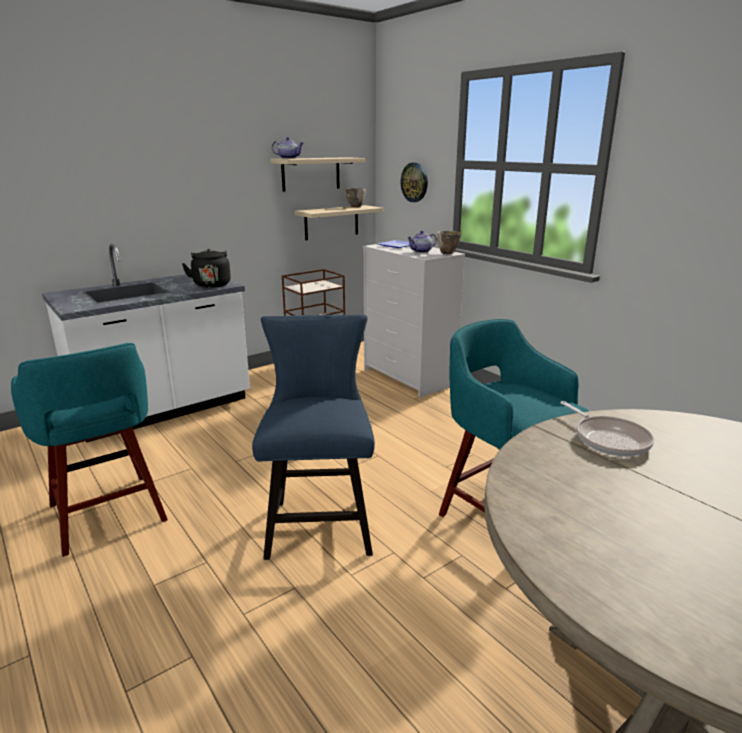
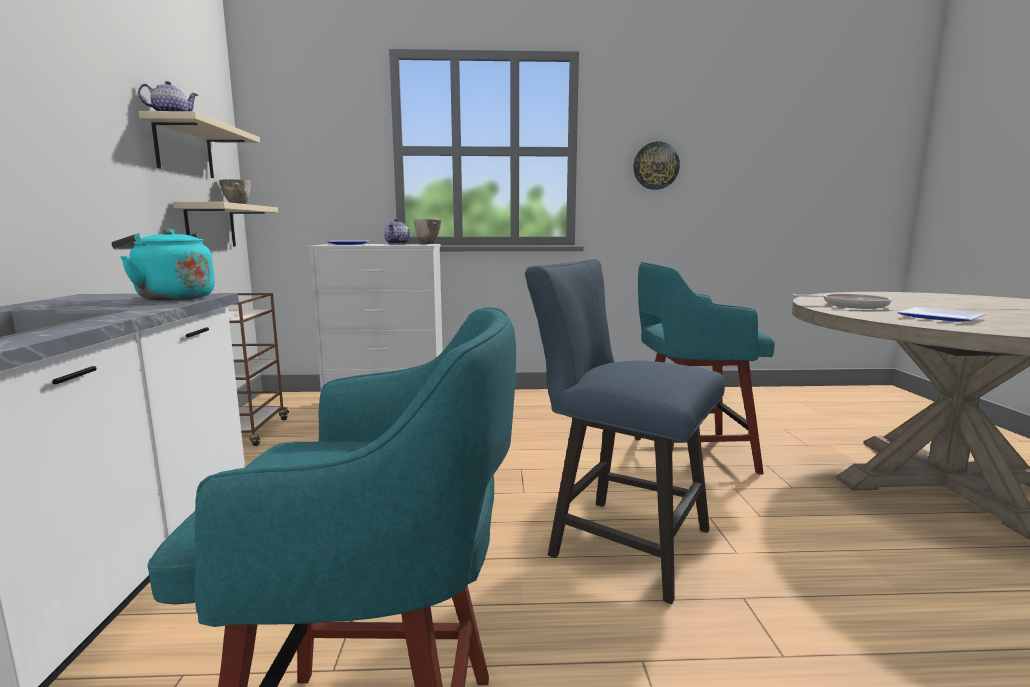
camera: 55 degrees left, 10 degrees down
black kettle [182,249,231,288] -> turquoise kettle [111,229,215,301]
wall clock [401,163,428,202] -> wall clock moved to [633,142,680,190]
none -> plate [897,307,986,322]

